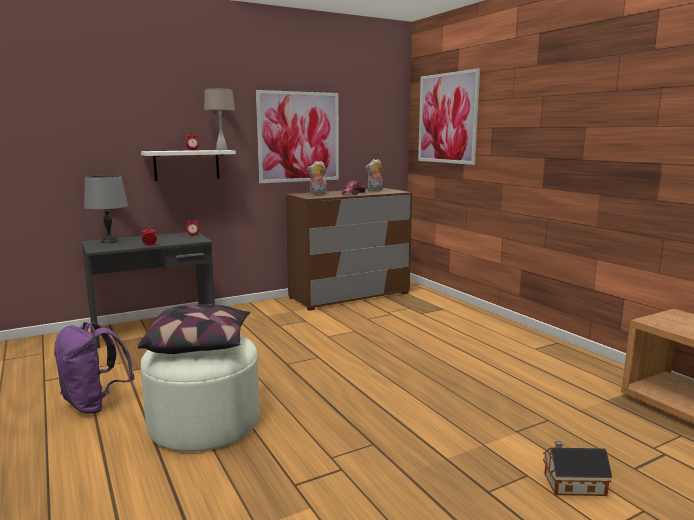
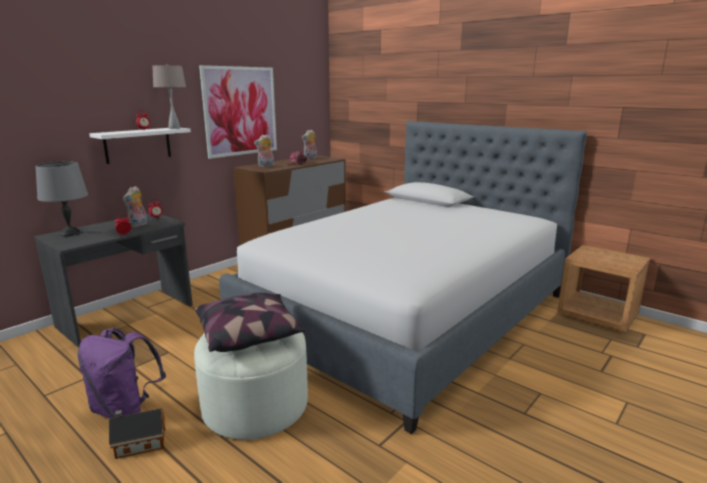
camera: 20 degrees left, 5 degrees up
picture [418,68,480,165] -> none
toy house [543,441,612,496] -> toy house moved to [109,408,165,459]
none -> plush toy [122,186,147,227]
none -> bed [219,121,587,434]

